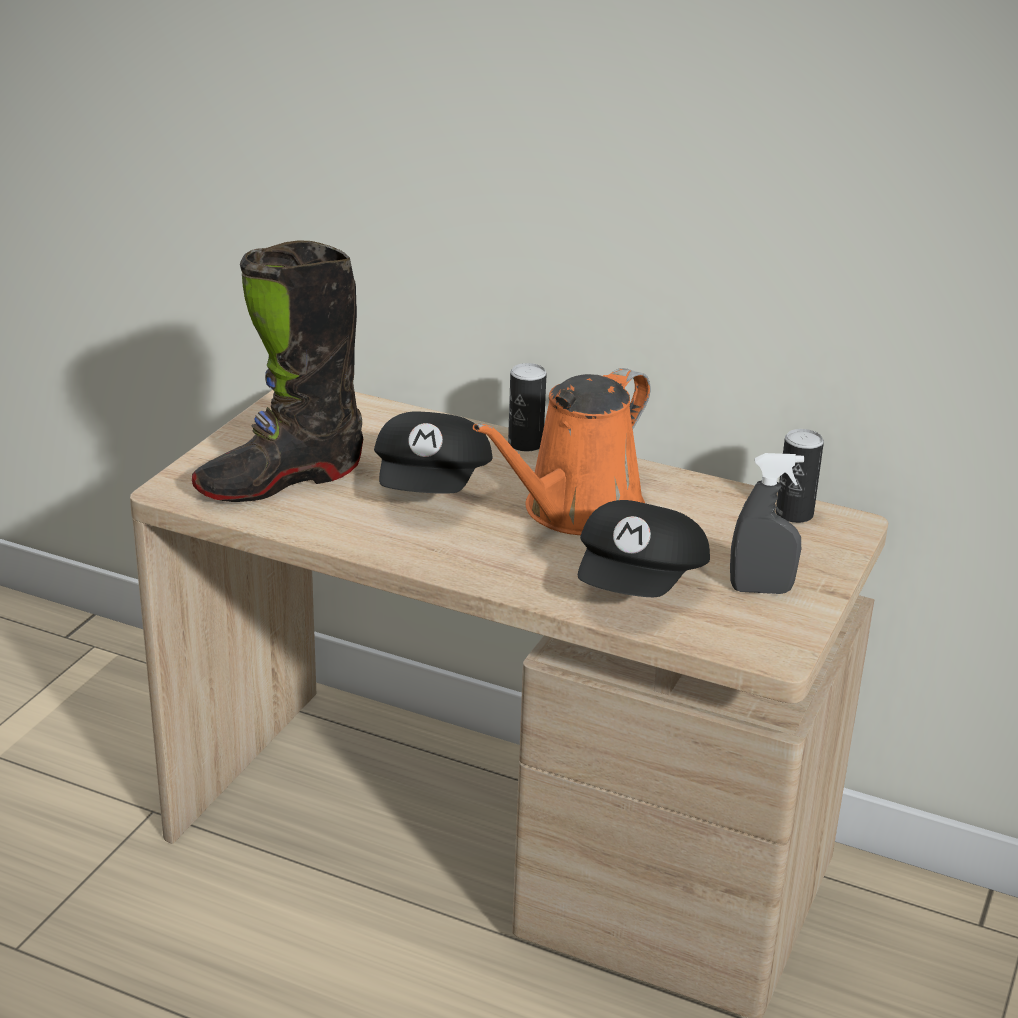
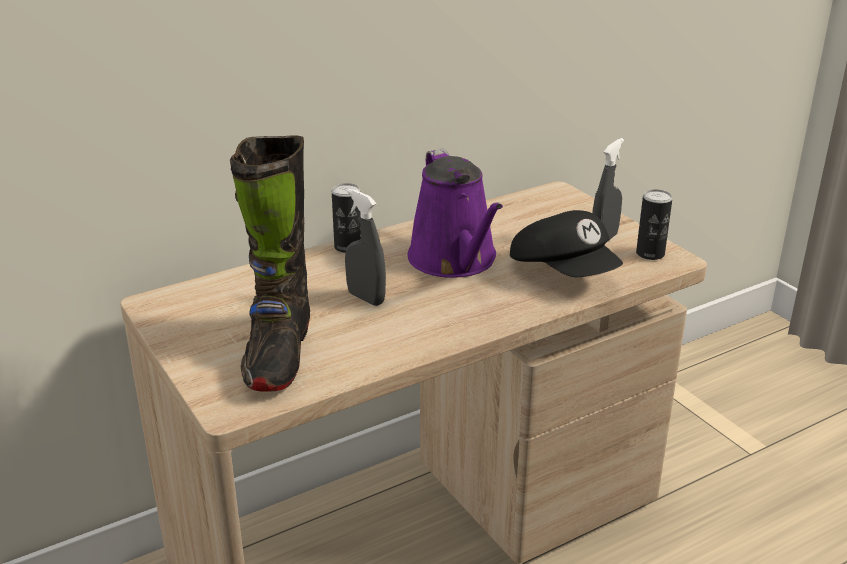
camera: 55 degrees left, 0 degrees up
black cap [374,411,492,494] -> grey spray bottle [345,189,386,306]
orange watering can [473,368,651,535] -> purple watering can [408,149,503,278]
can [776,429,824,523] -> can moved to [636,189,672,260]

